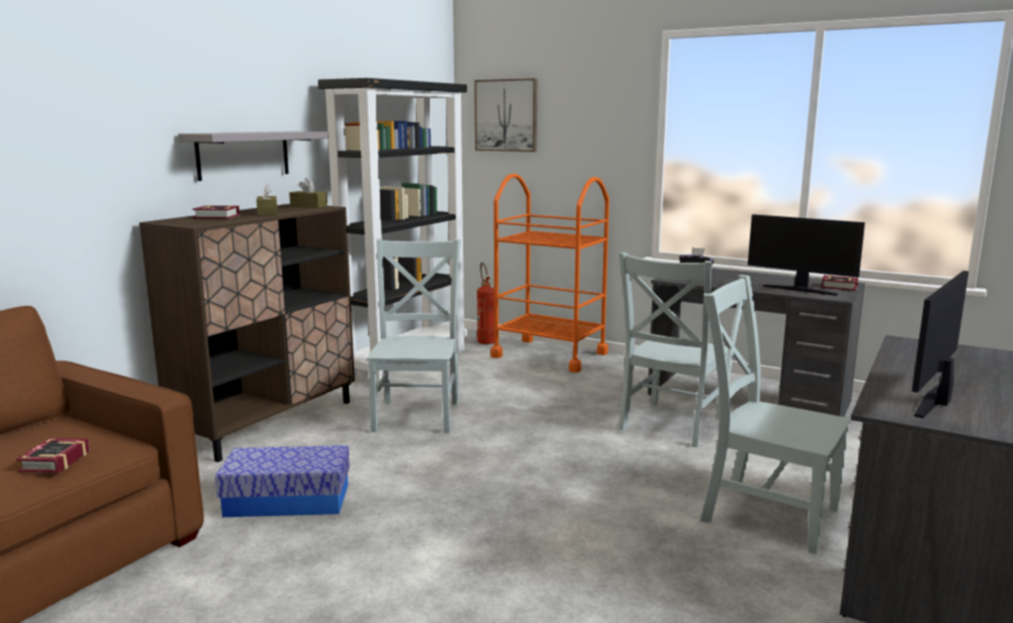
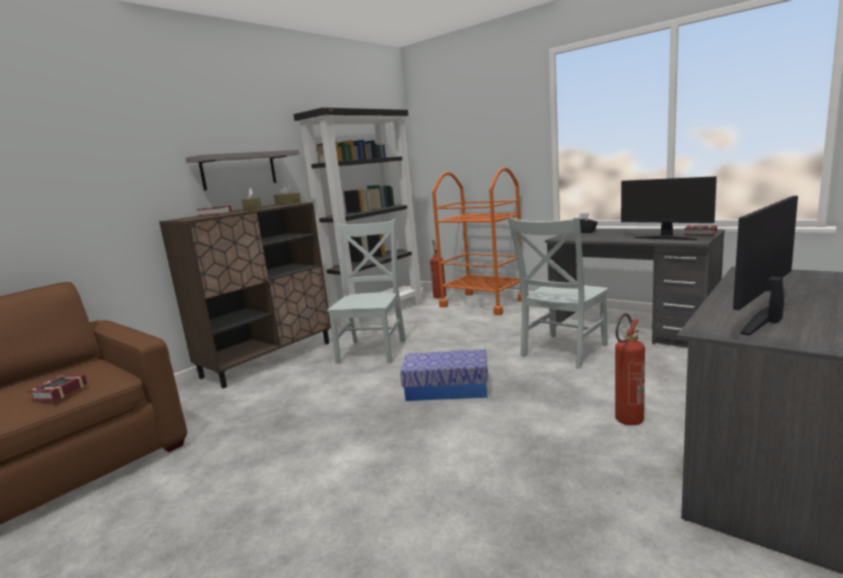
camera: 10 degrees right, 0 degrees up
storage box [215,445,350,517] -> storage box moved to [400,349,489,401]
picture [474,78,537,152] -> none
grey chair [700,275,851,554] -> fire extinguisher [615,313,645,425]

